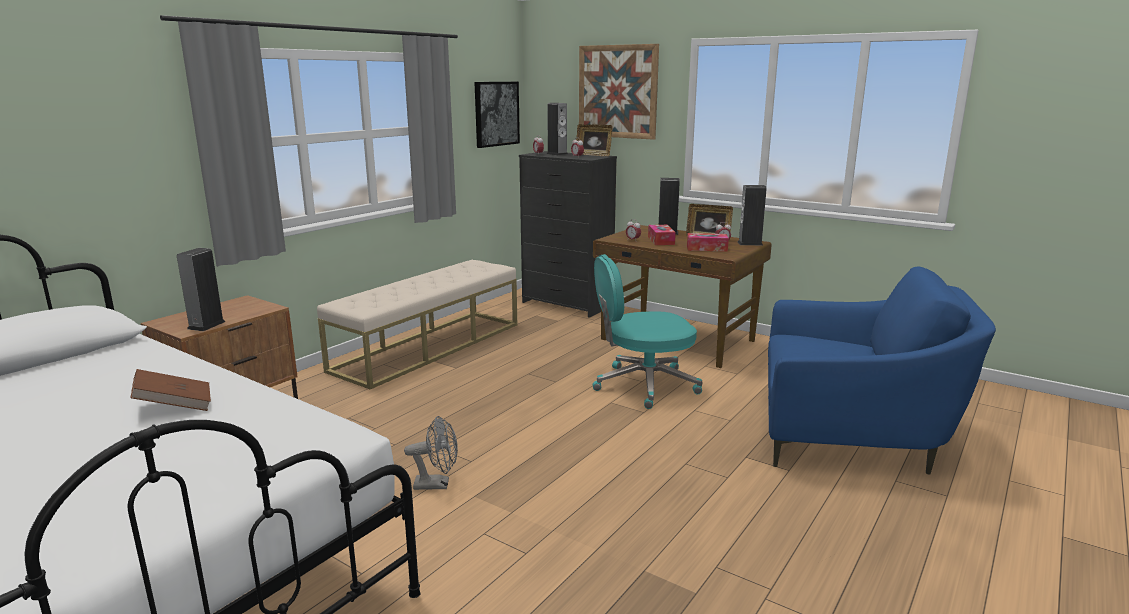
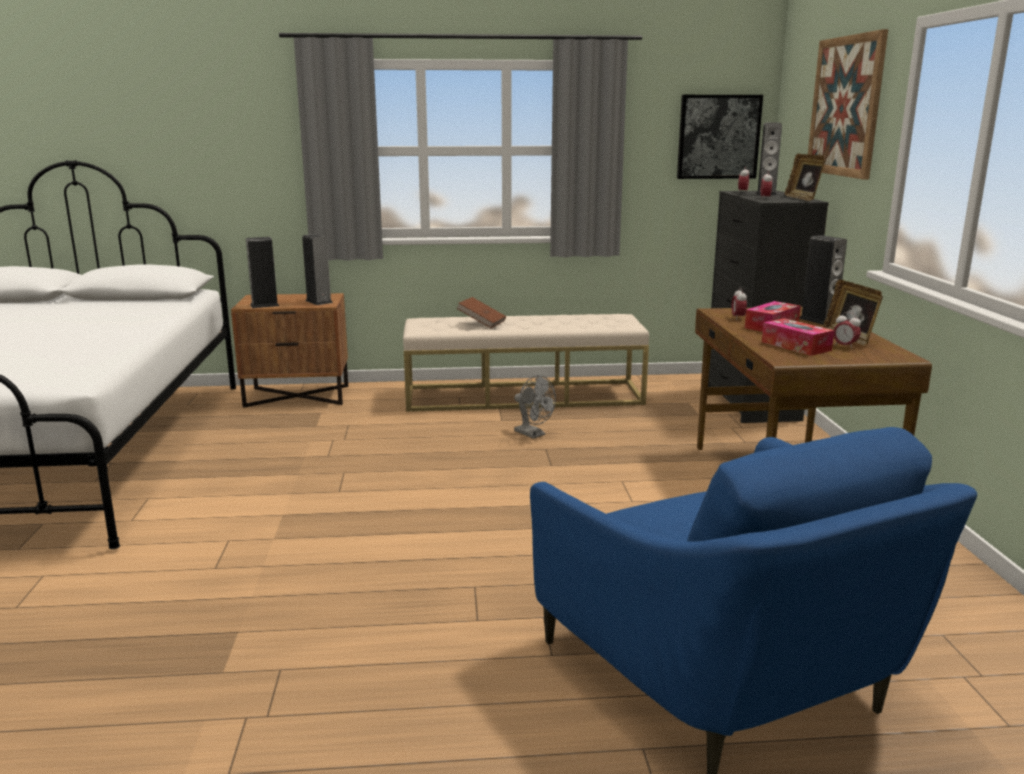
camera: 50 degrees right, 0 degrees up
brown book [130,369,211,411] -> brown book moved to [456,297,506,328]
grey fan [404,416,458,490] -> grey fan moved to [514,375,556,439]
turquoise office chair [593,254,702,409] -> none
speaker [737,185,767,245] -> speaker moved to [302,234,333,305]

